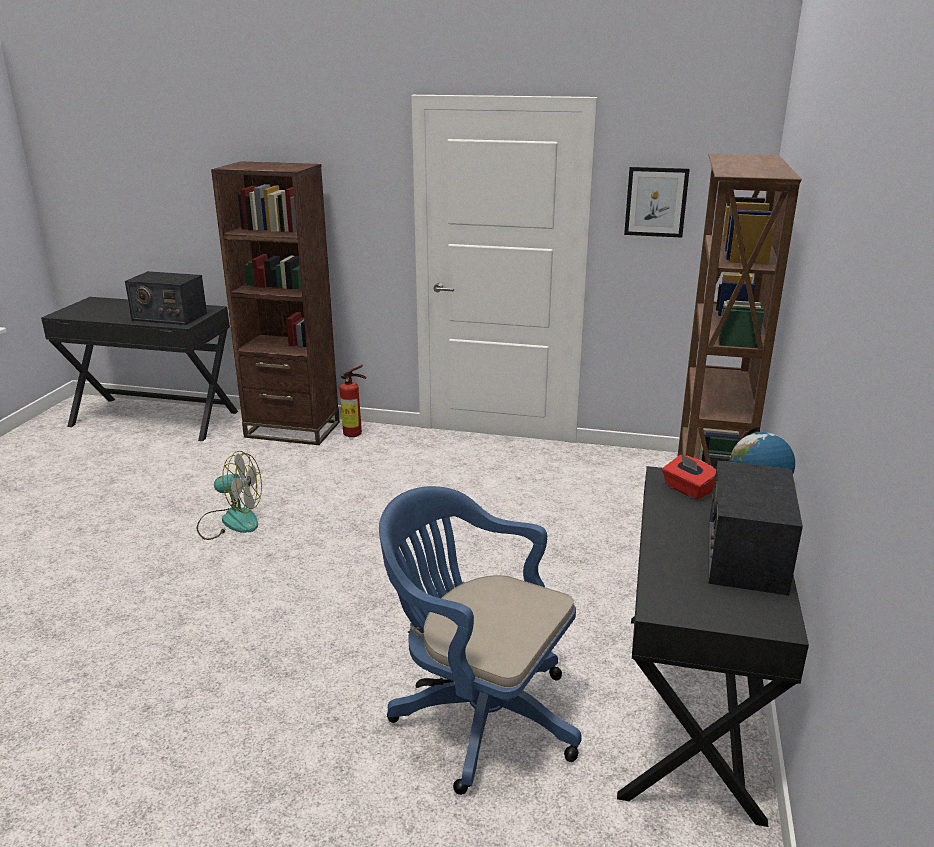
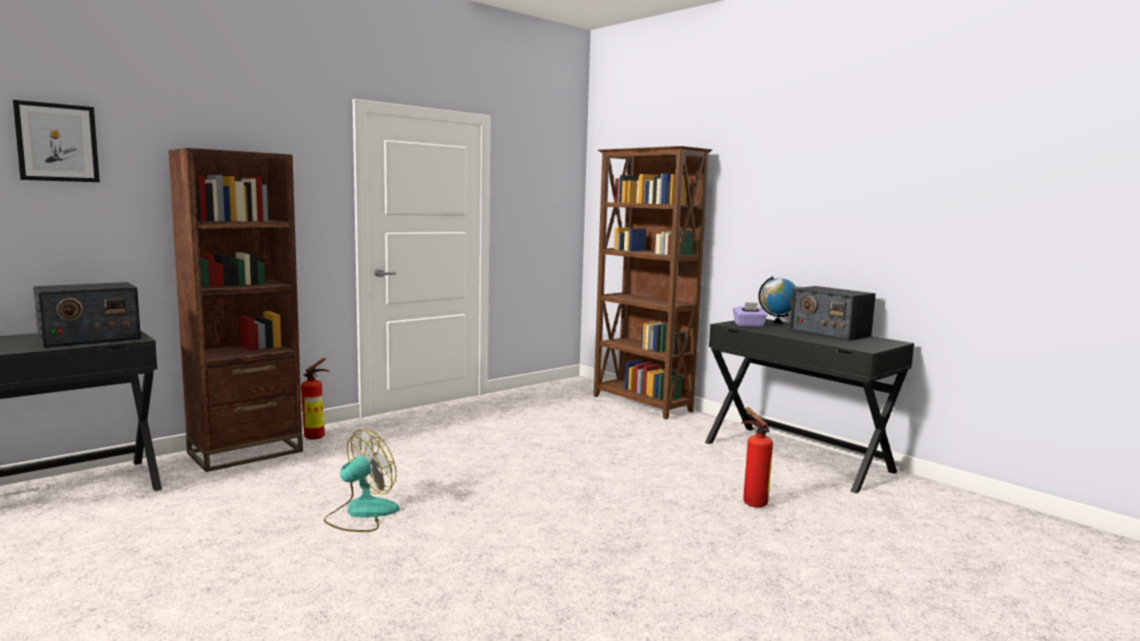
camera: 55 degrees left, 15 degrees down
blue office chair [379,486,582,795] -> fire extinguisher [741,407,773,507]
picture [624,167,690,238] -> picture moved to [13,100,100,182]
red tissue box [662,454,716,500] -> purple tissue box [733,302,767,327]

